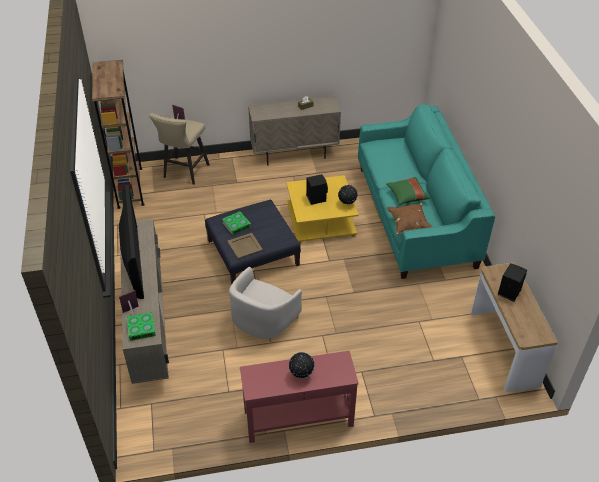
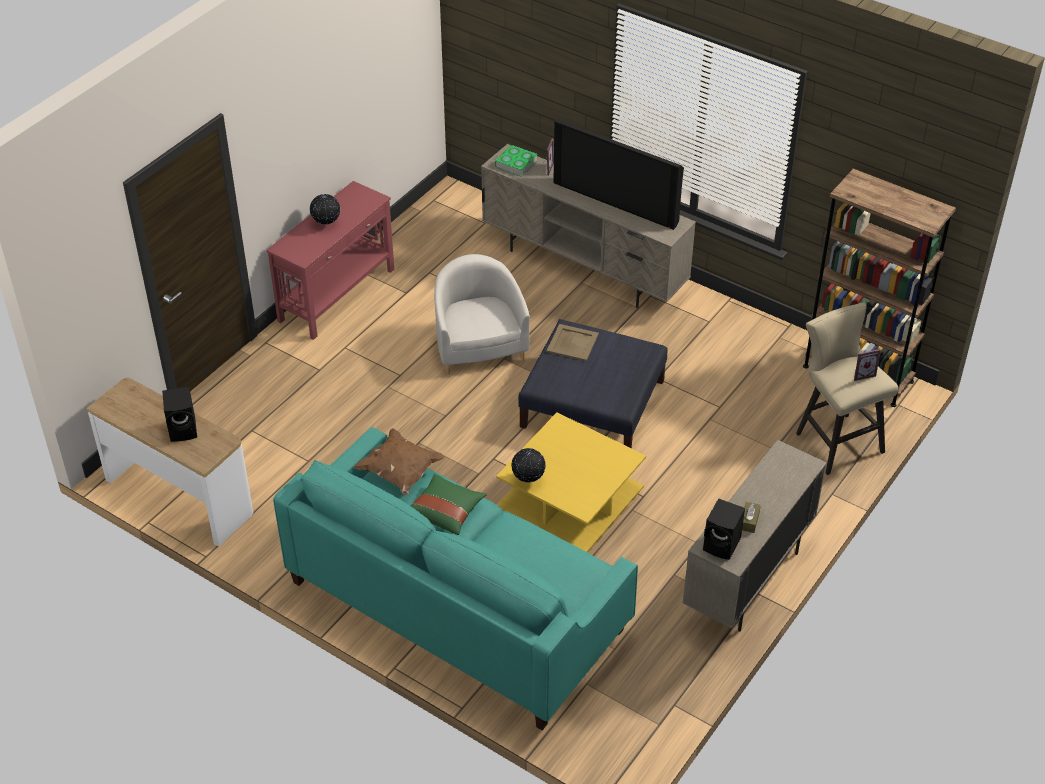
camera: 135 degrees right, 0 degrees up
book [222,211,251,235] -> none
black speaker [306,174,328,205] -> black speaker moved to [703,498,745,560]

